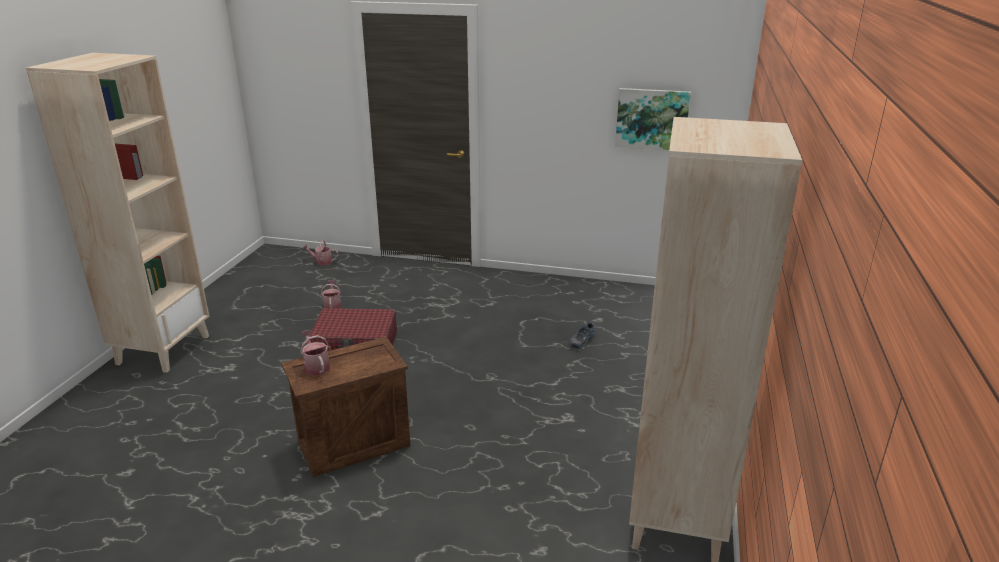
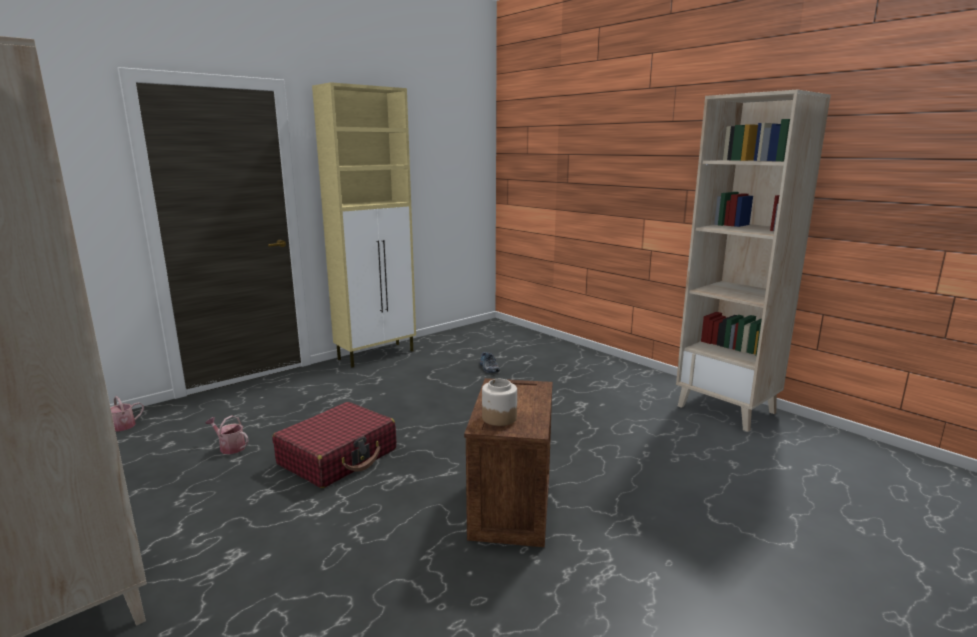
camera: 55 degrees left, 10 degrees down
watering can [300,330,330,376] -> jar [482,379,517,426]
picture [615,88,691,151] -> none
none -> beige cabinet [312,82,416,368]

